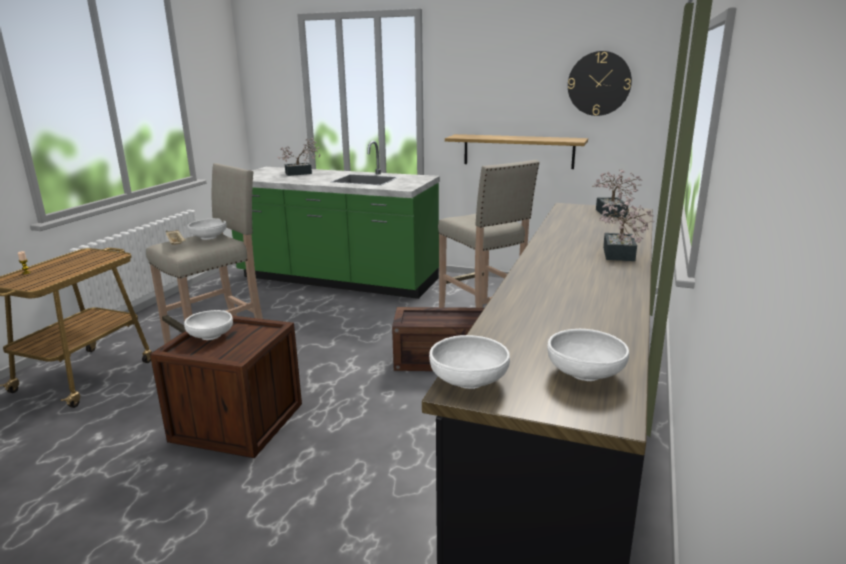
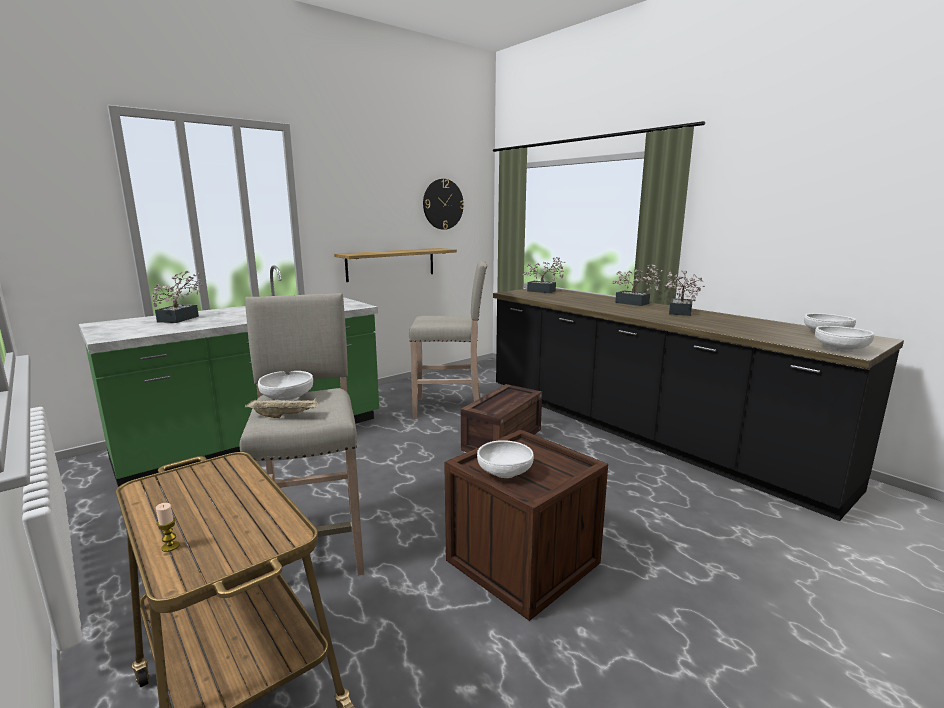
camera: 60 degrees left, 5 degrees down
none -> potted plant [665,271,705,316]

